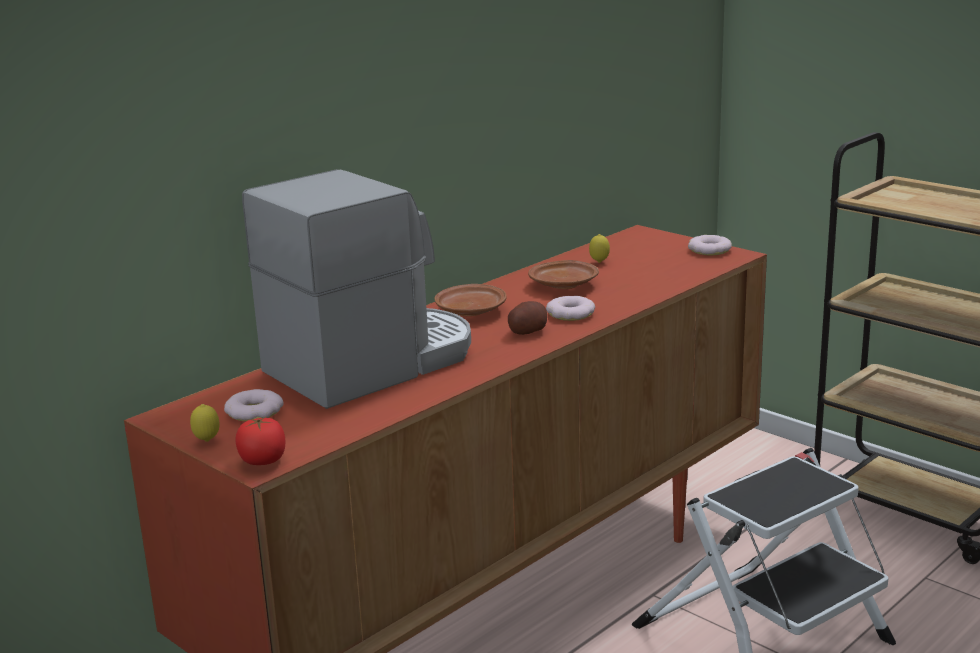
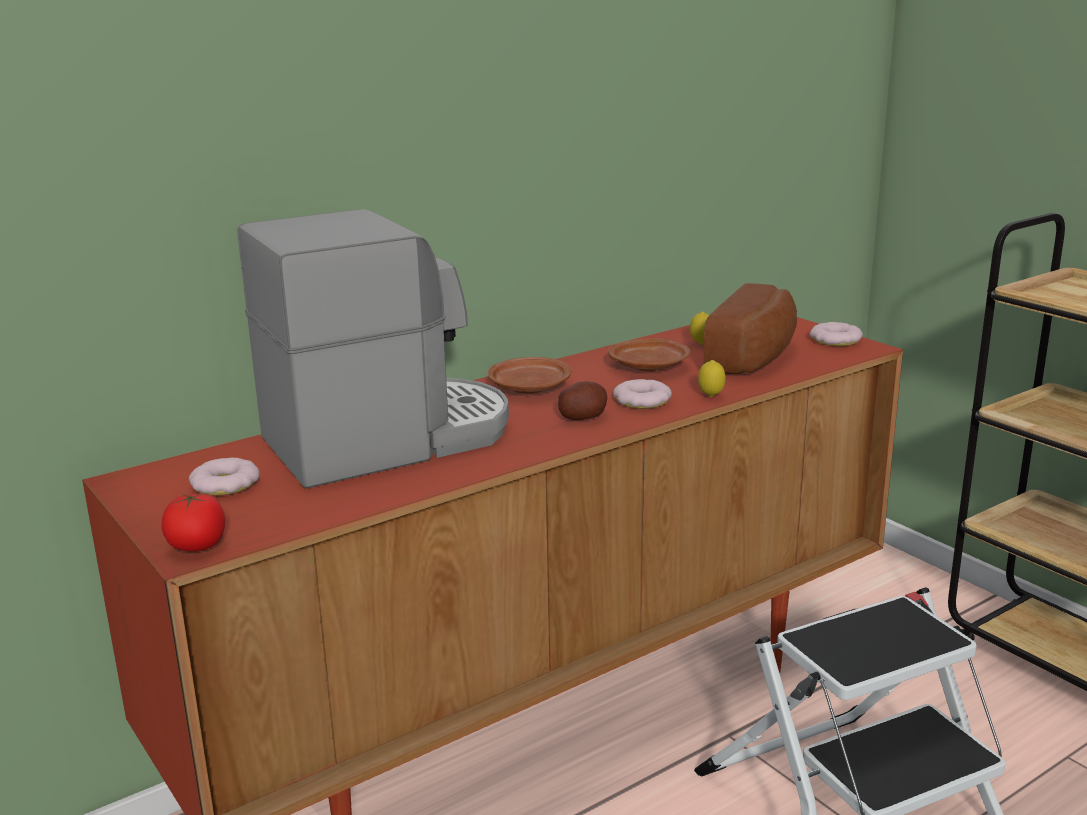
camera: 10 degrees right, 0 degrees up
lemon [190,404,220,442] -> lemon moved to [698,360,726,397]
none -> bread [703,283,797,374]

